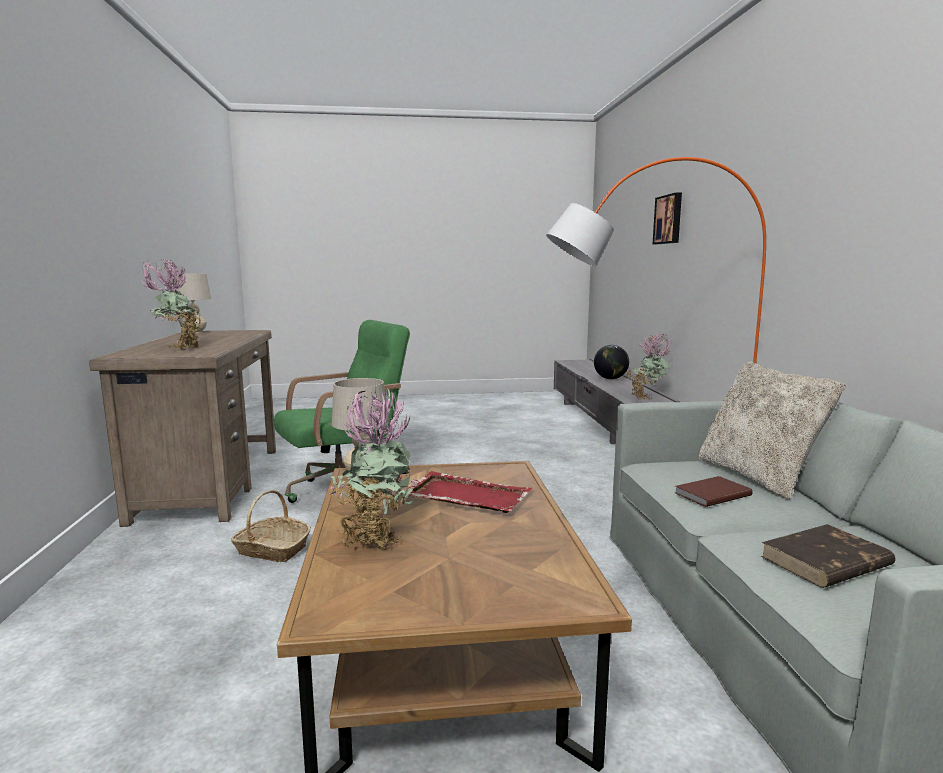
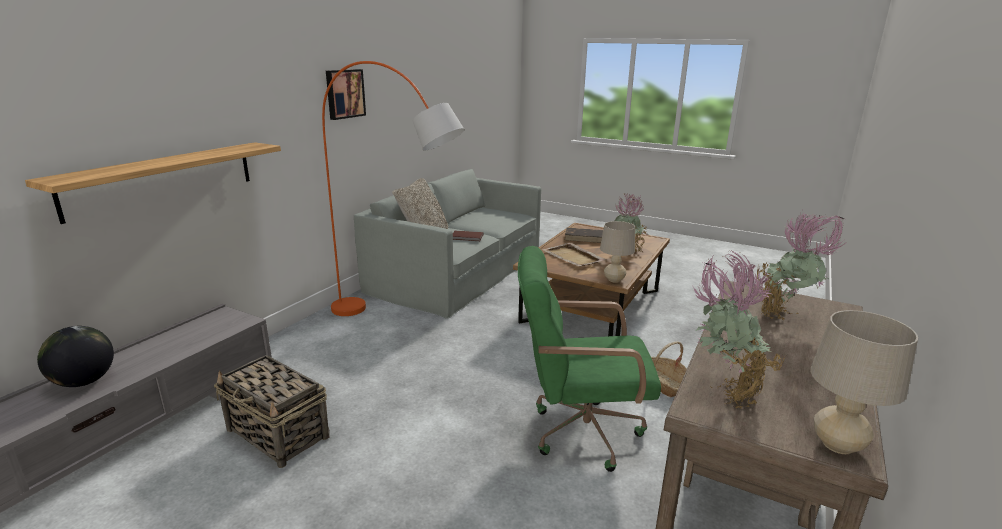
camera: 145 degrees left, 10 degrees up
red tray [403,471,533,513] -> beige tray [542,243,606,266]
potted plant [626,334,672,399] -> potted plant moved to [692,250,786,409]
picture [653,192,682,244] -> picture moved to [326,69,366,120]
brown book [760,524,895,588] -> brown book moved to [565,228,603,243]
none -> shelf [25,142,281,224]
none -> basket [214,355,329,468]

